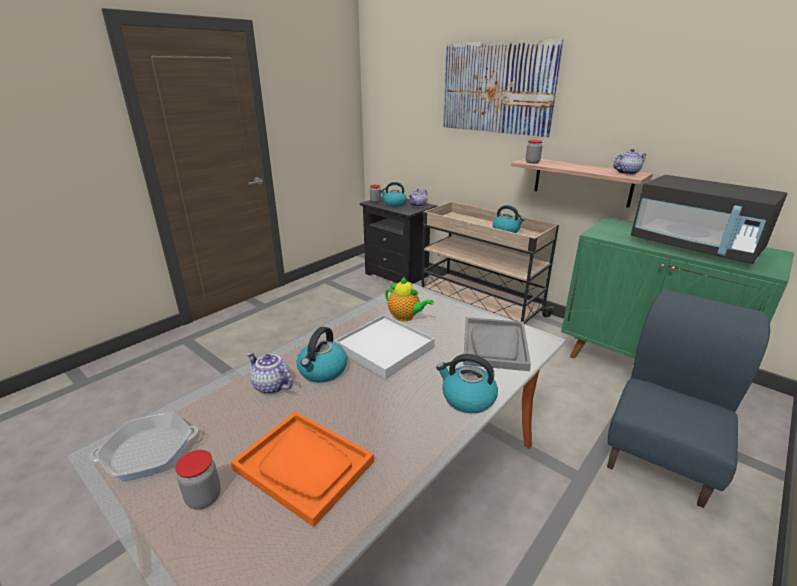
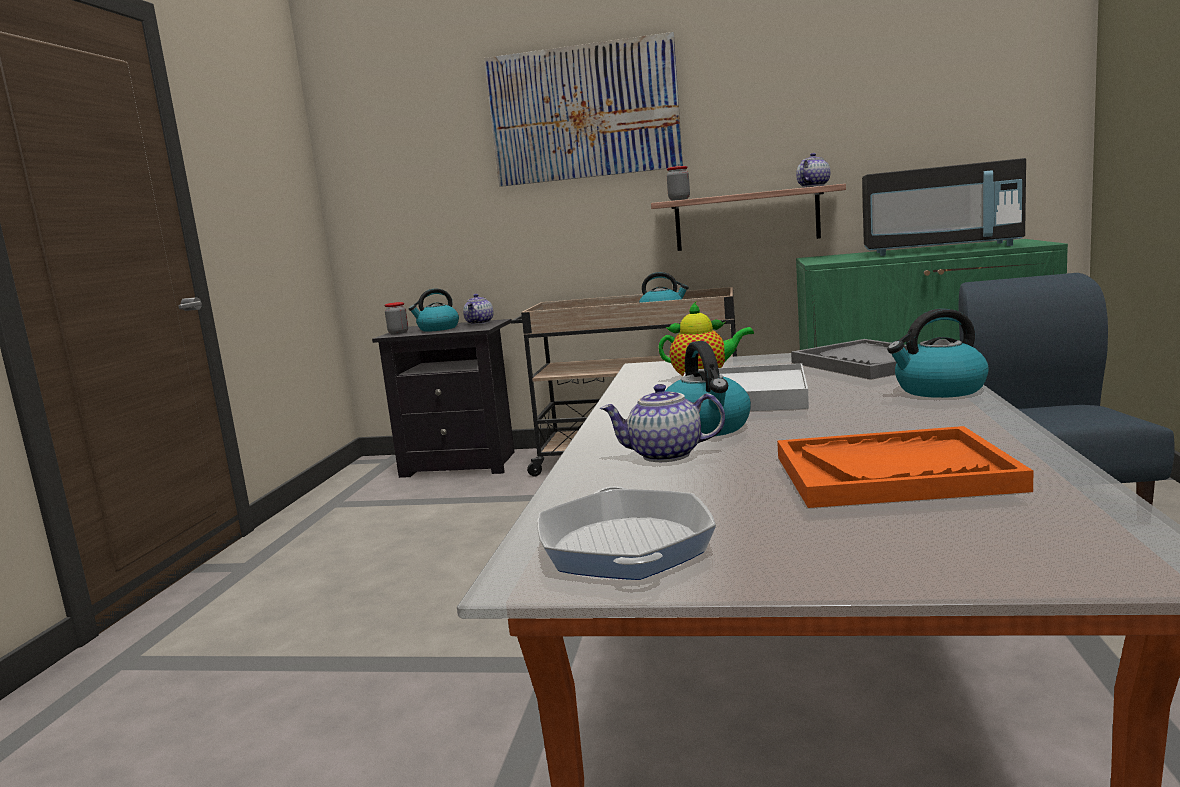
camera: 30 degrees left, 15 degrees down
frying pan [90,412,198,481] -> frying pan turned 45 degrees counterclockwise [537,486,716,580]
jar [175,450,221,509] -> none

